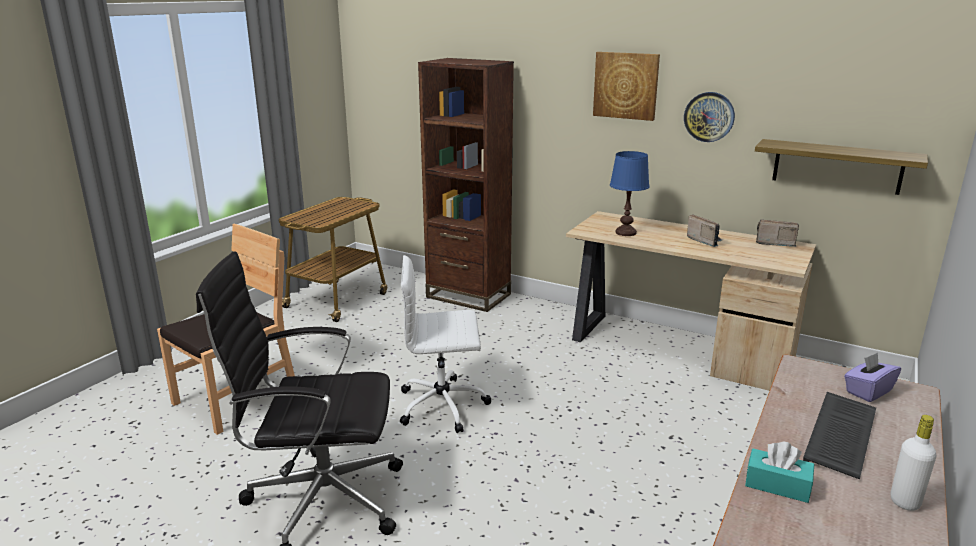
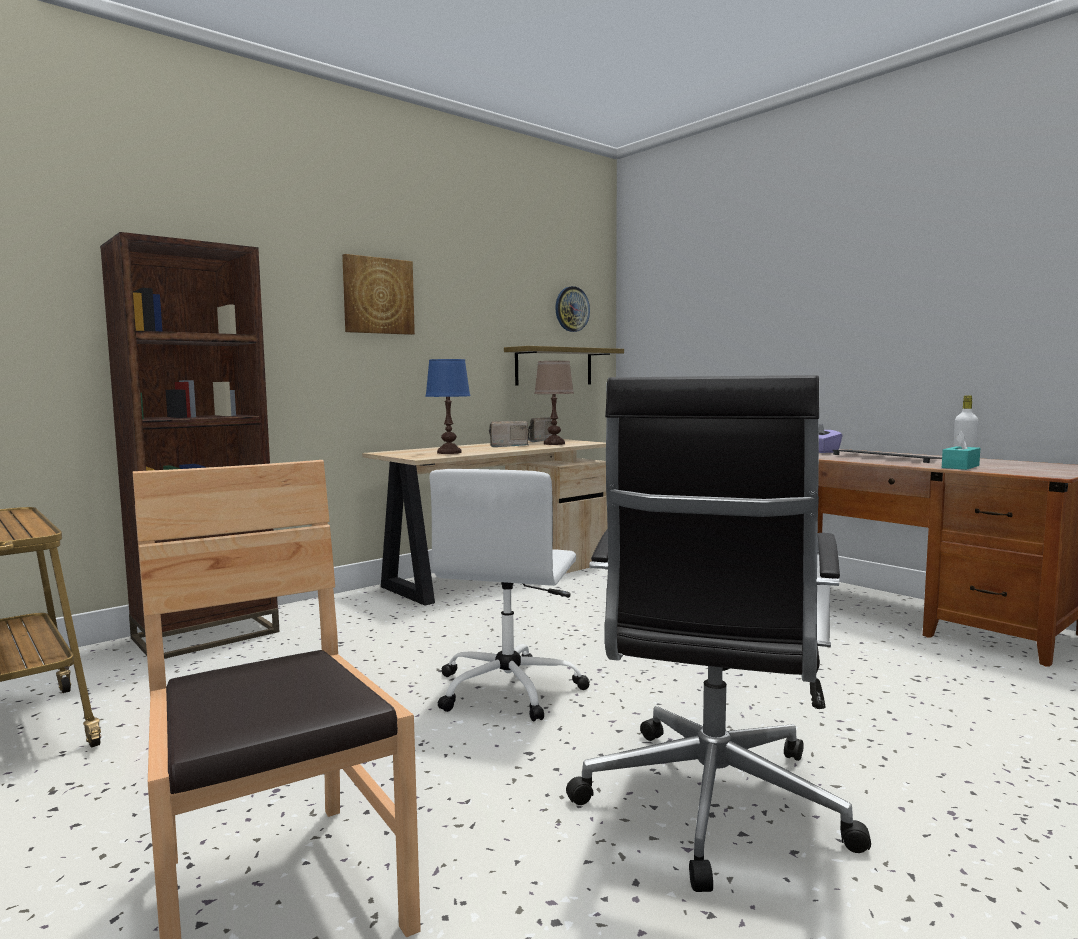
camera: 70 degrees left, 15 degrees down
wall clock [684,92,735,142] -> wall clock moved to [555,286,590,332]
none -> brown table lamp [534,361,574,445]

